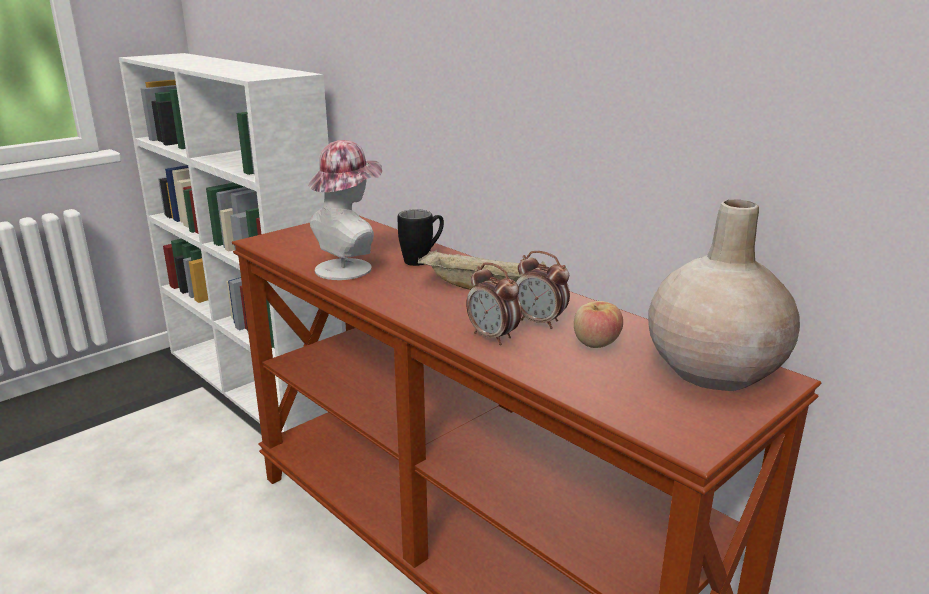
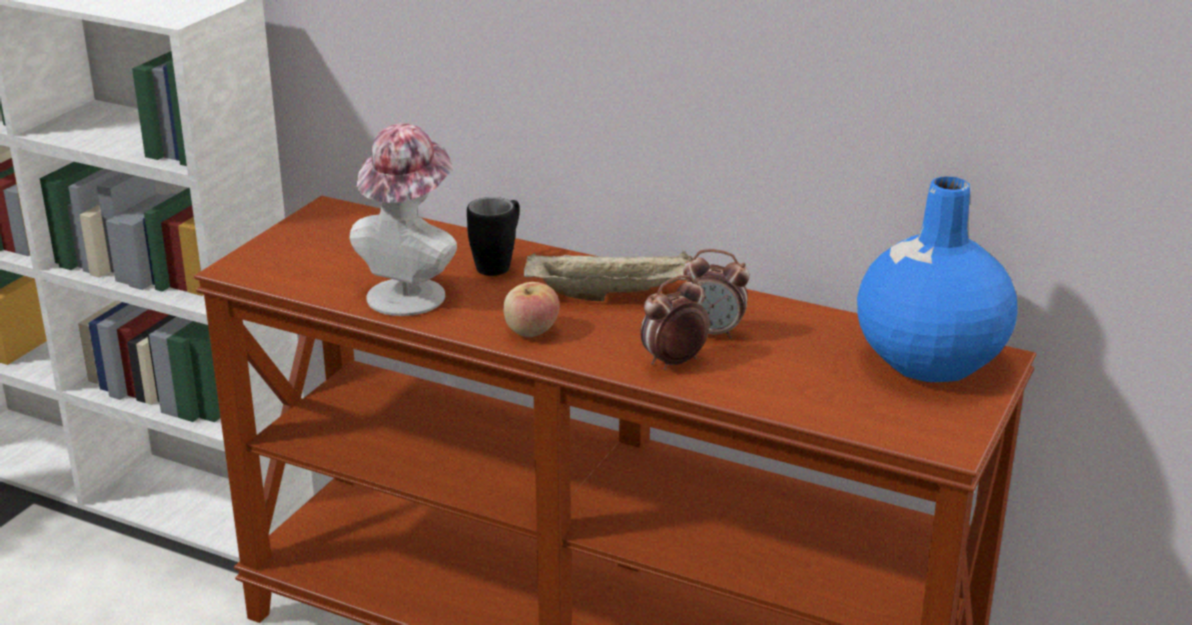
camera: 20 degrees left, 5 degrees up
alarm clock [466,262,522,345] -> alarm clock turned 120 degrees clockwise [640,275,710,370]
apple [574,301,623,348] -> apple moved to [503,282,559,337]
beige vase [648,200,800,391] -> blue vase [857,177,1018,382]

